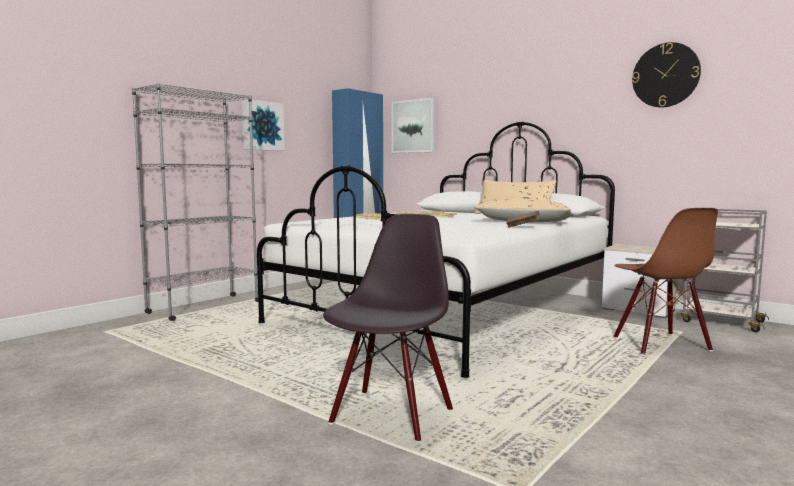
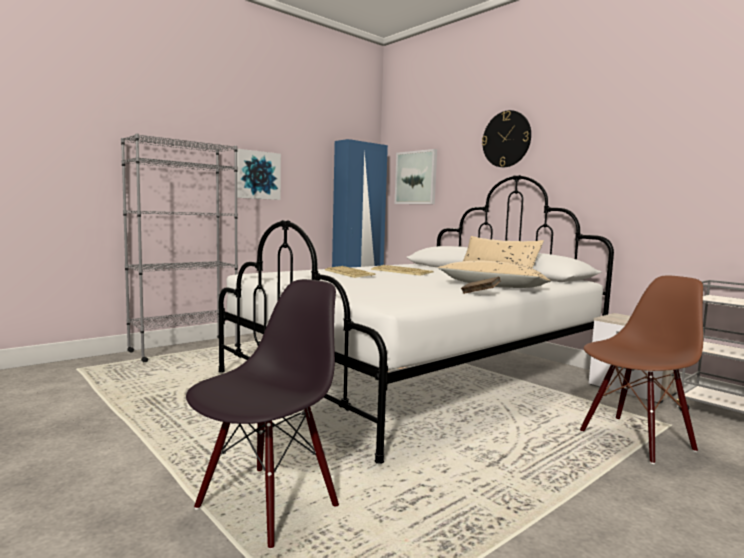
camera: 10 degrees right, 0 degrees up
brown chair [613,208,718,354] -> brown chair turned 120 degrees counterclockwise [580,275,703,464]
wall clock [632,42,701,107] -> wall clock moved to [482,110,531,167]

